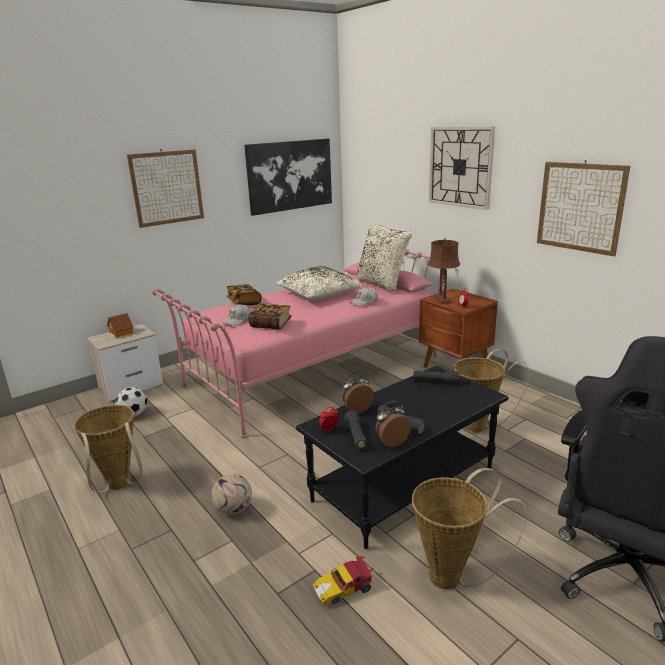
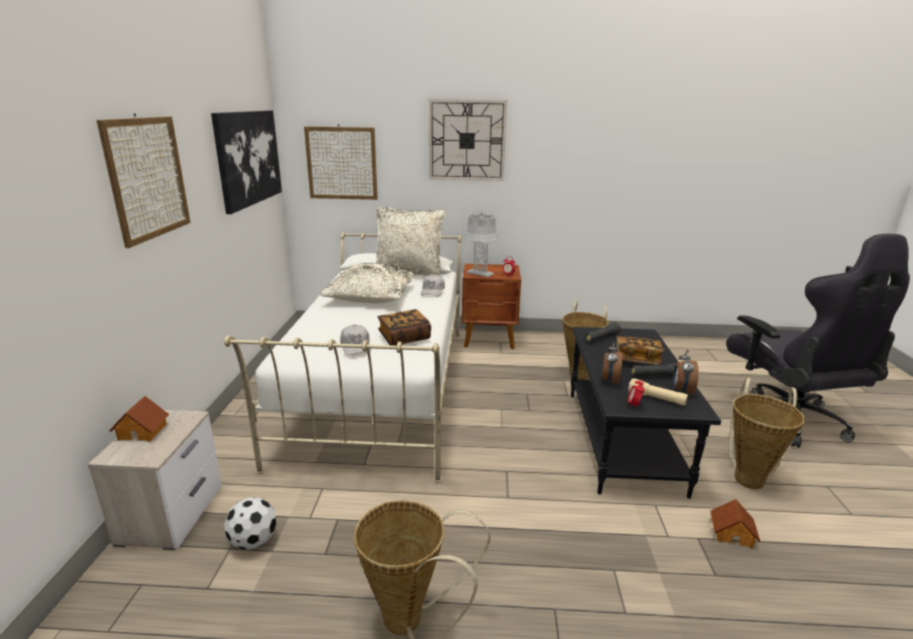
camera: 50 degrees left, 0 degrees up
pink bed [152,249,444,438] -> white bed [224,232,462,483]
football [211,474,252,515] -> none
book [227,284,261,305] -> book moved to [615,336,664,365]
toy car [313,556,373,605] -> toy house [710,499,761,549]
black flashlight [345,410,367,449] -> beige flashlight [628,378,688,405]
brown table lamp [428,238,460,304] -> grey table lamp [465,211,497,277]
picture [537,160,630,257] -> picture moved to [304,124,378,200]

